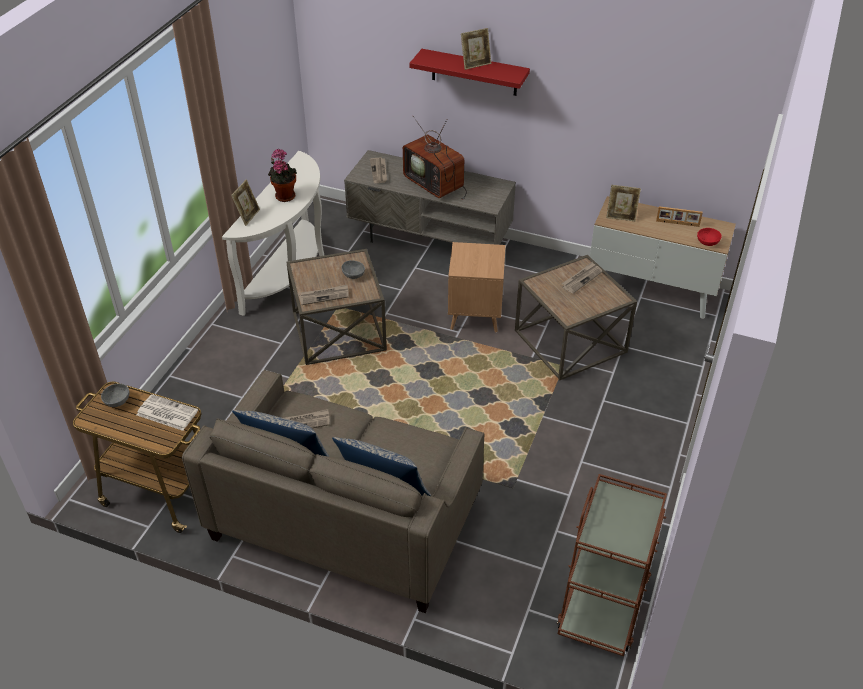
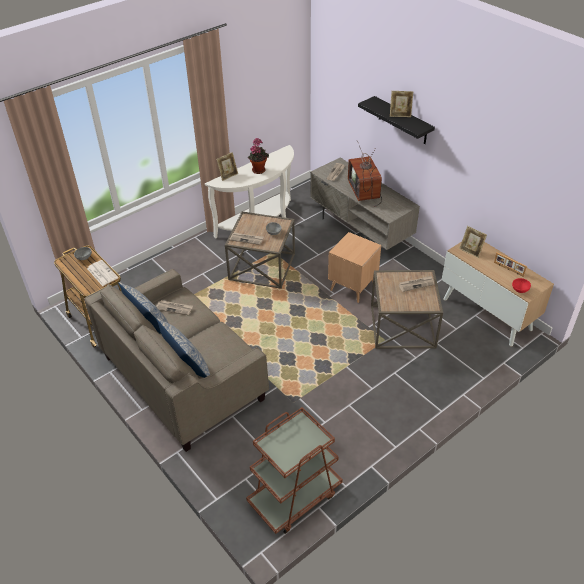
camera: 30 degrees right, 0 degrees up
red shelf [409,49,530,96] -> black shelf [358,96,435,144]

